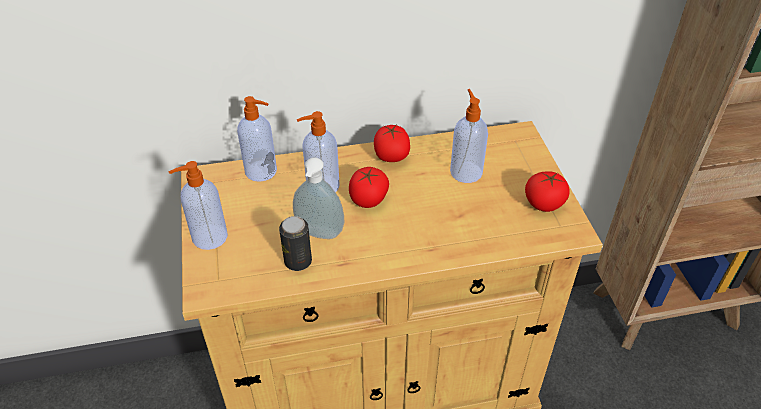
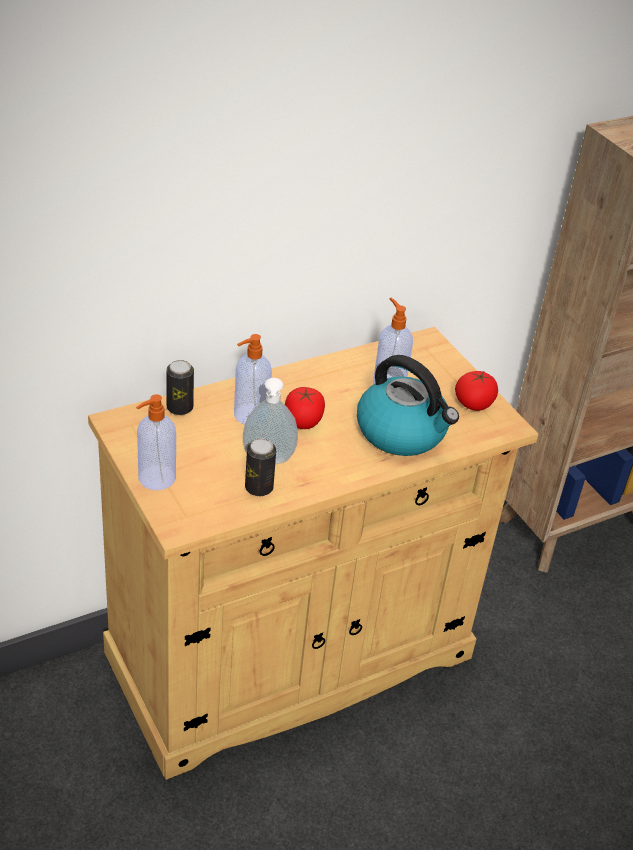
camera: 20 degrees left, 5 degrees down
soap dispenser [237,96,277,182] -> can [166,360,194,415]
tomato [374,125,410,162] -> none
none -> kettle [357,355,459,456]

